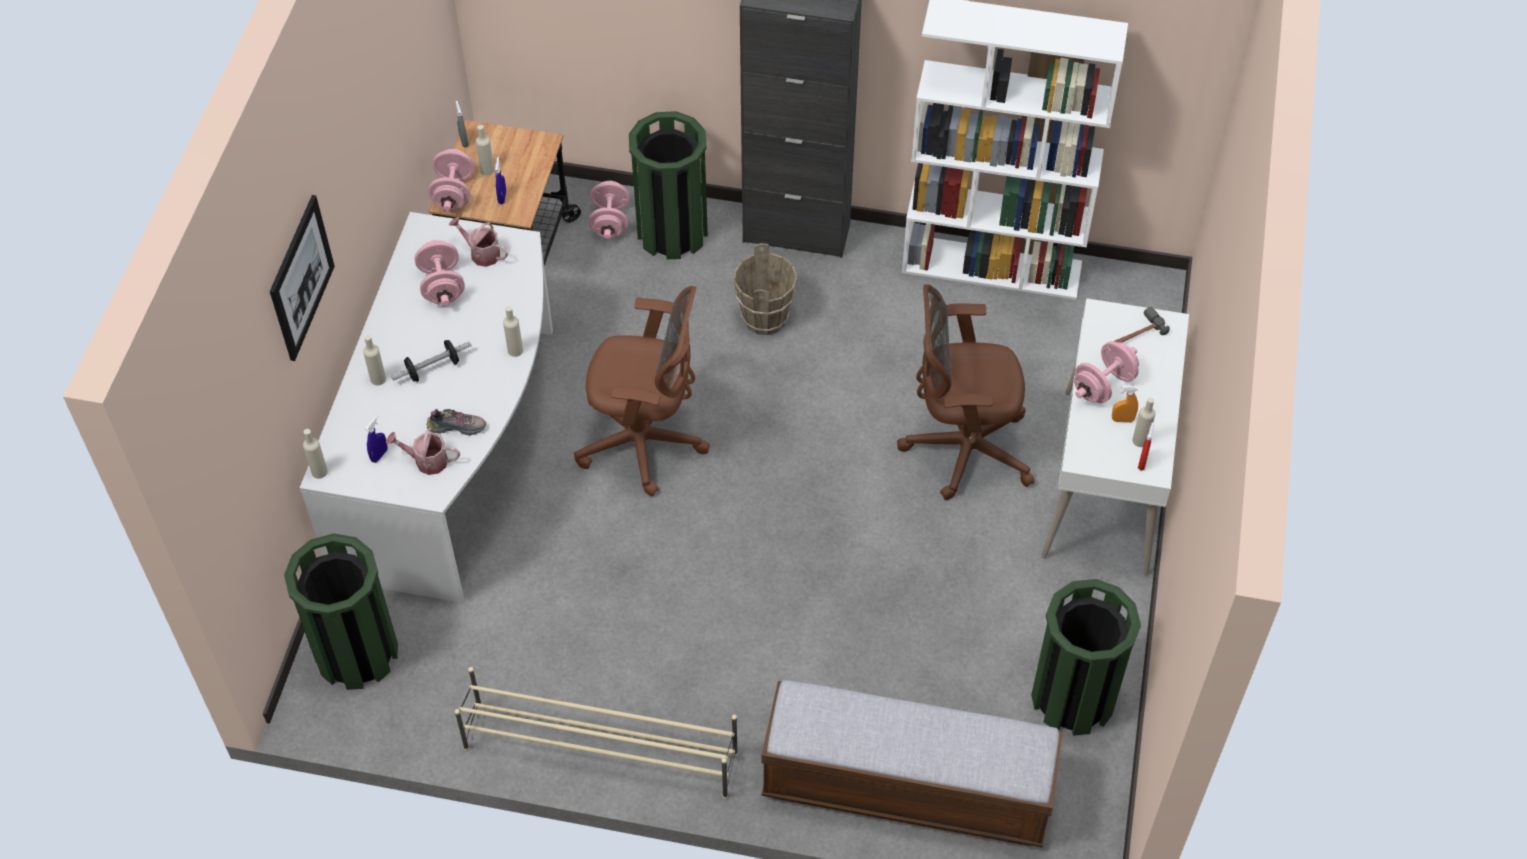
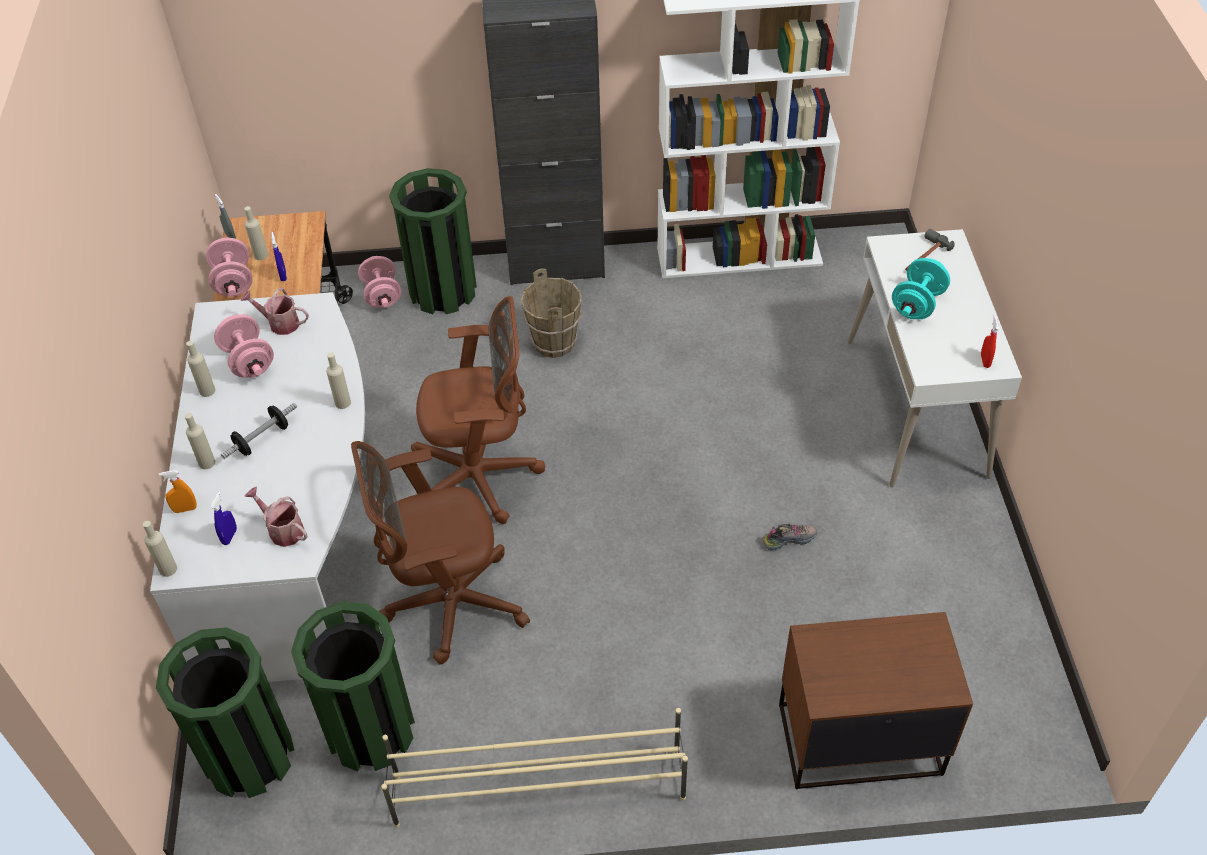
camera: 15 degrees left, 5 degrees down
picture [270,195,335,361] -> none
watering can [386,427,460,475] -> watering can turned 45 degrees clockwise [245,487,308,547]
shoe [427,409,486,435] -> shoe moved to [763,524,817,550]
bench [761,680,1063,848] -> brown nightstand [779,612,973,789]
brown office chair [897,284,1035,500] -> brown office chair moved to [351,441,530,665]
green trash can [1031,579,1141,736] -> green trash can moved to [291,602,415,771]
pink dumbbell [1074,341,1139,403] -> turquoise dumbbell [892,258,950,319]
orange spray bottle [1112,386,1138,422] -> orange spray bottle moved to [159,470,197,513]
beige bottle [1132,397,1156,447] -> beige bottle moved to [186,341,215,397]

